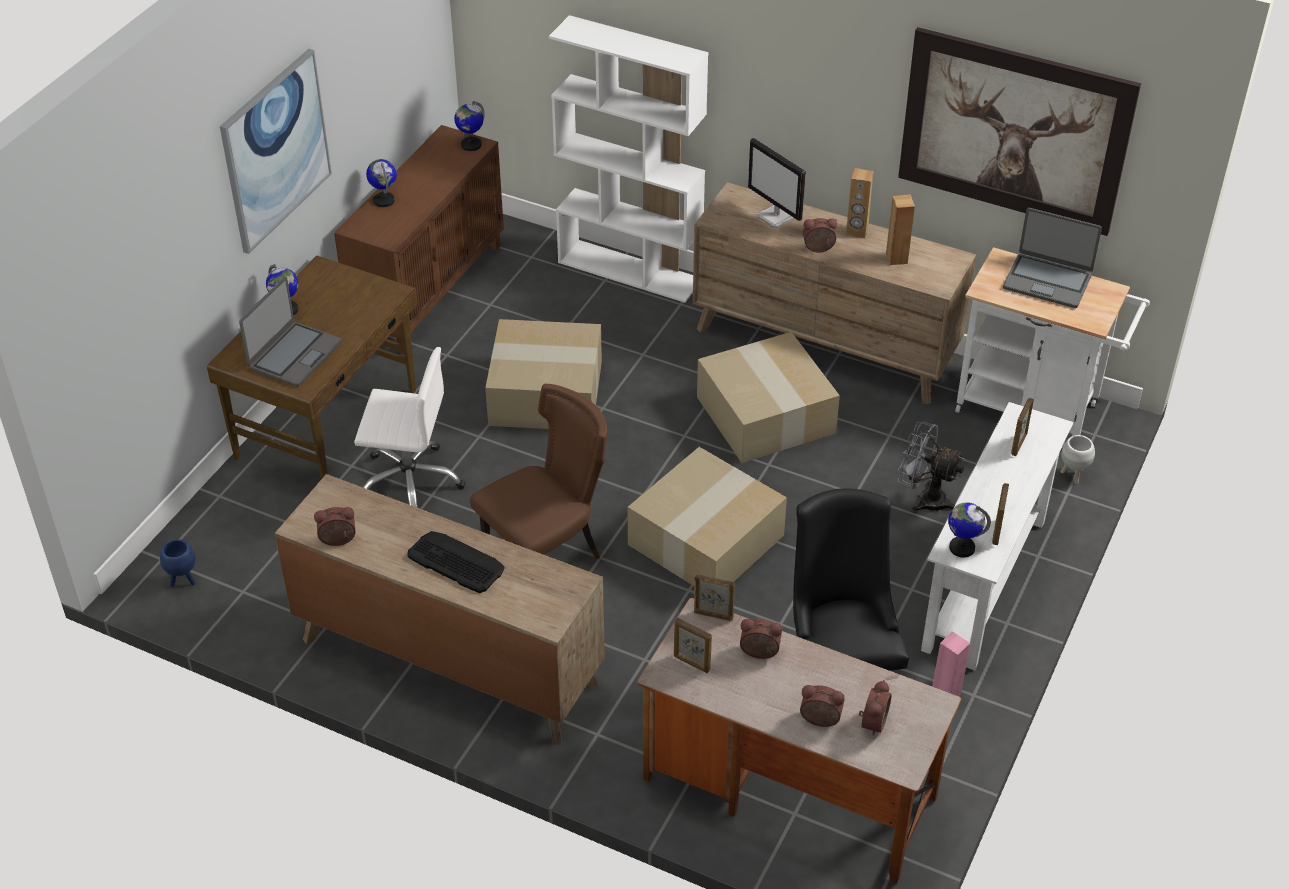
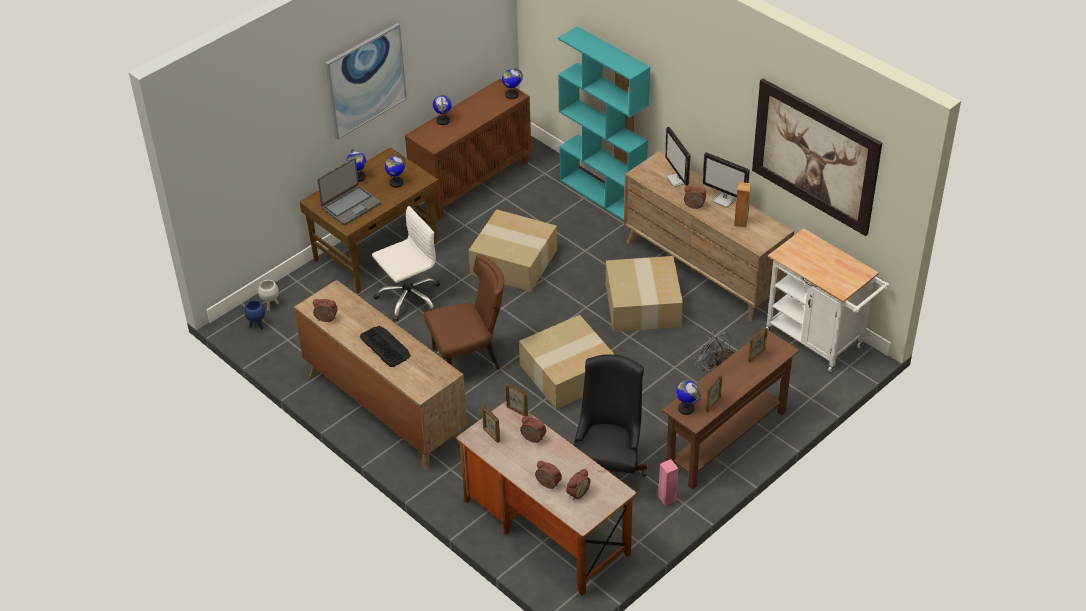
camera: 20 degrees right, 0 degrees up
white office chair [354,347,465,508] -> white office chair turned 60 degrees counterclockwise [372,206,440,321]
white bookcase [549,15,708,303] -> turquoise bookcase [558,26,650,221]
brown speaker [846,168,873,238] -> monitor [702,152,750,208]
white console table [921,402,1073,670] -> brown console table [662,330,800,490]
laptop [1003,208,1102,308] -> none
white planter [1060,435,1095,484] -> white planter moved to [258,280,279,311]
none -> globe [385,155,406,188]

